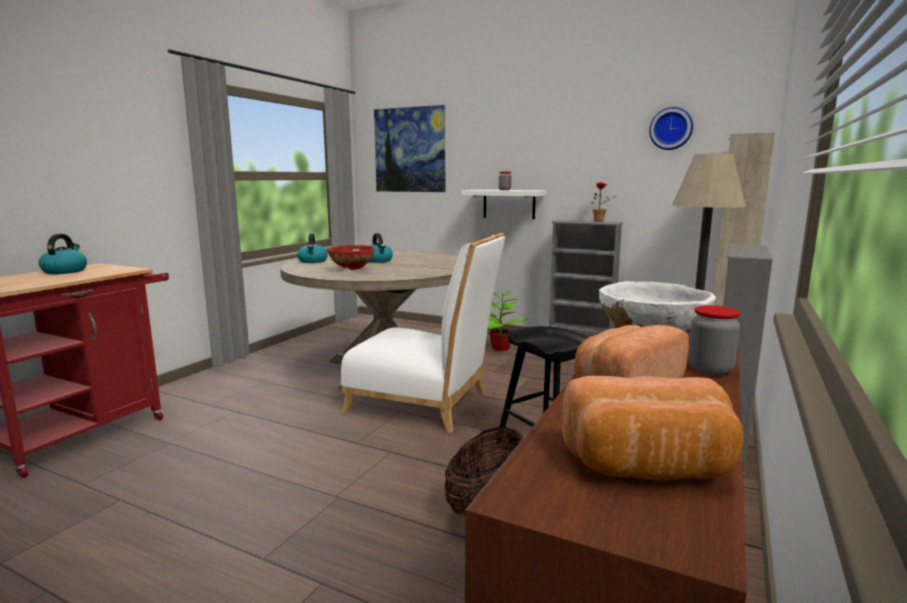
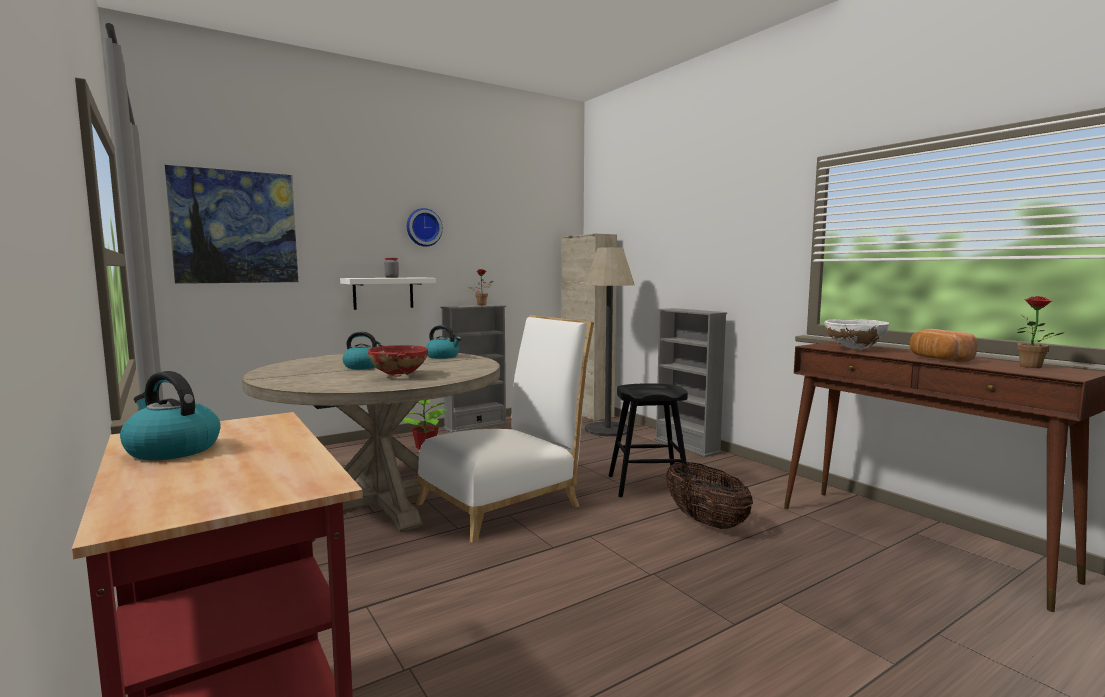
camera: 60 degrees left, 5 degrees down
kettle [297,233,328,263] -> kettle moved to [425,325,461,359]
bread [562,376,744,481] -> potted plant [1017,296,1063,368]
wall clock [649,107,693,150] -> wall clock moved to [407,208,443,247]
jar [688,305,740,375] -> none

